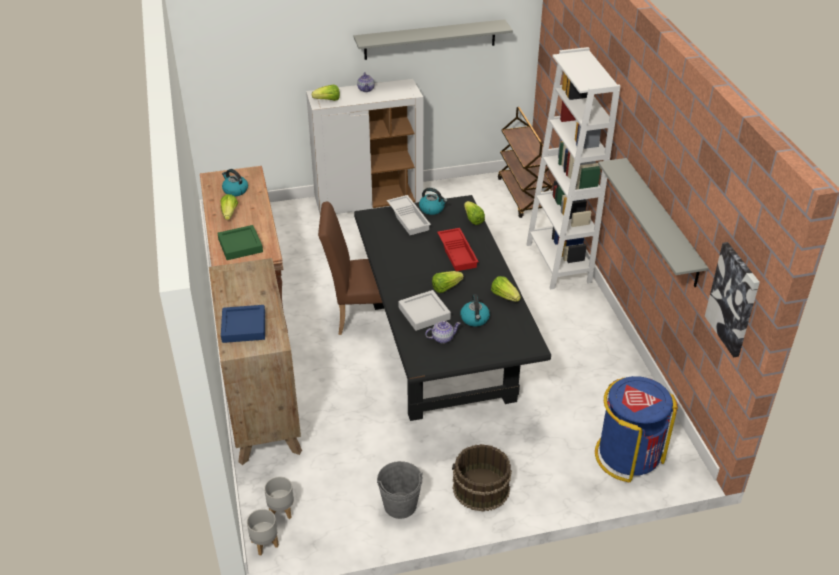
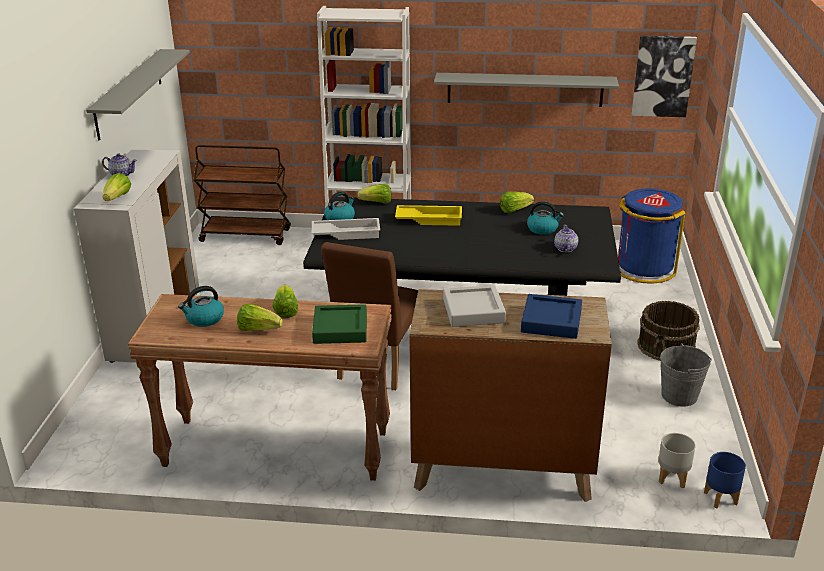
camera: 70 degrees left, 10 degrees down
grey planter [247,509,279,556] -> blue planter [704,452,746,509]
grey tray [398,290,451,331] -> grey tray moved to [443,285,506,327]
lettuce [432,271,464,293] -> lettuce moved to [272,284,299,318]
red tray [437,228,479,271] -> yellow tray [395,205,462,226]

